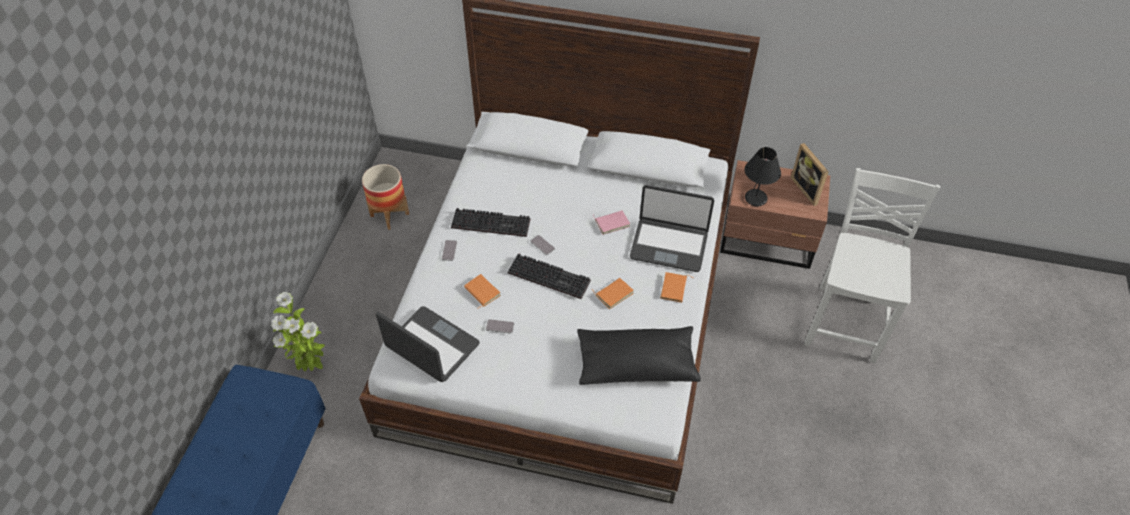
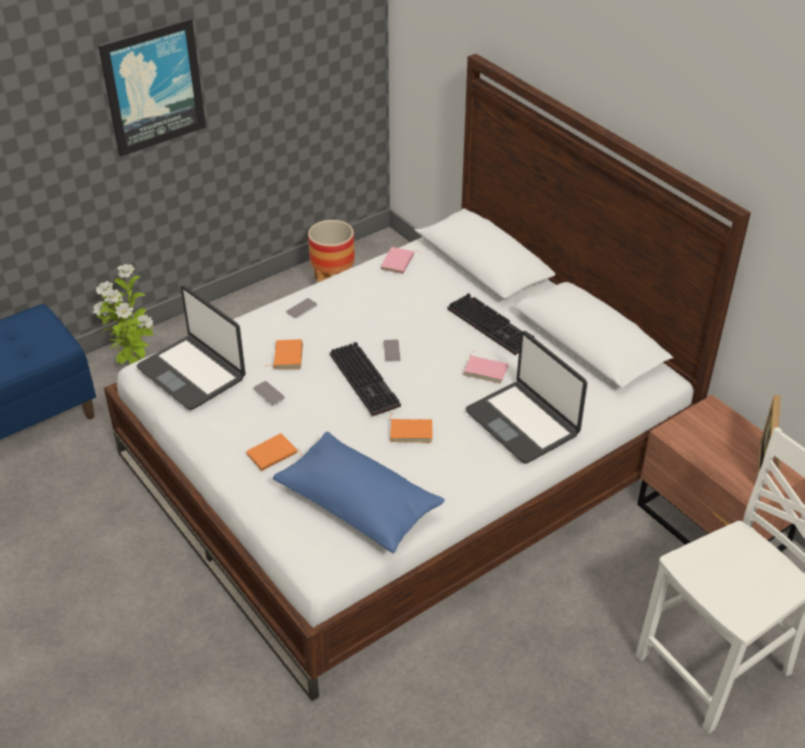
camera: 40 degrees right, 10 degrees down
laptop [376,306,480,382] -> laptop turned 150 degrees clockwise [136,285,246,410]
keyboard [451,208,531,237] -> keyboard moved to [447,293,535,355]
black pillow [577,326,701,385] -> blue pillow [273,431,445,553]
orange book [660,272,693,303] -> orange book moved to [246,433,302,471]
black table lamp [745,147,781,206] -> none
none -> picture [98,18,206,157]
none -> pink book [381,247,421,274]

